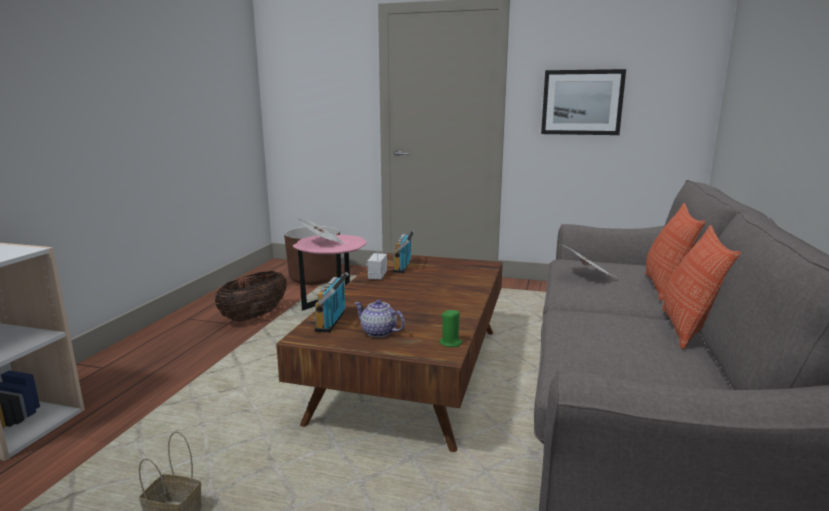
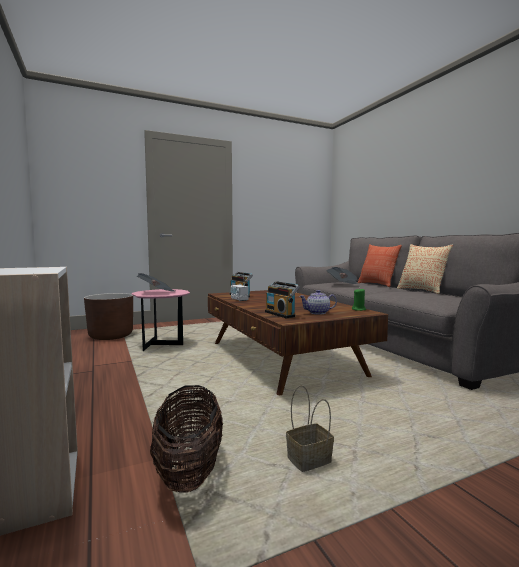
camera: 40 degrees left, 10 degrees down
basket [215,271,287,321] -> basket moved to [150,385,223,493]
picture [541,69,626,135] -> none
orange pillow [662,225,741,349] -> beige pillow [397,244,453,294]

